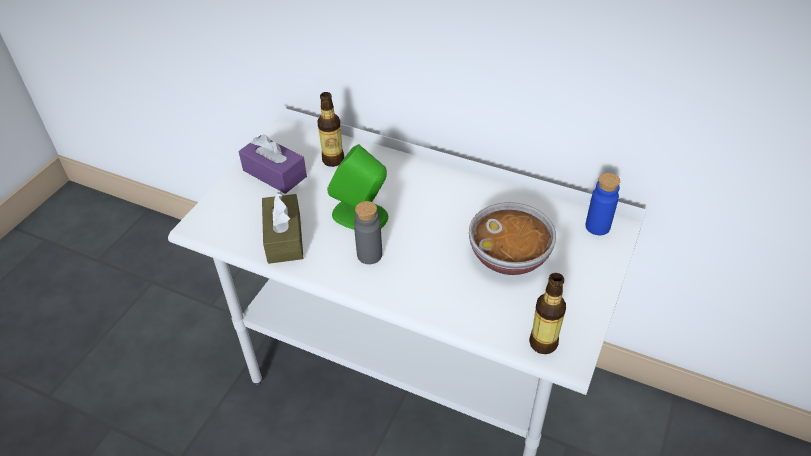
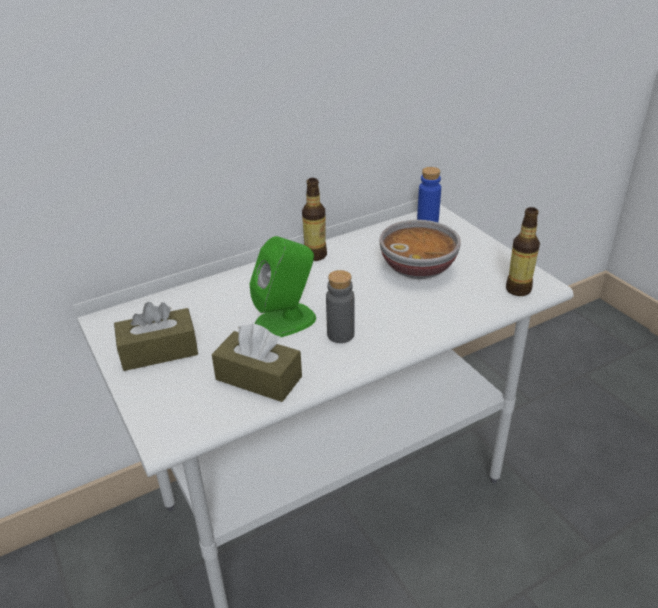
camera: 55 degrees left, 10 degrees down
purple tissue box [239,135,307,194] -> brown tissue box [114,302,198,371]
bottle [317,92,344,167] -> bottle moved to [302,178,327,261]

